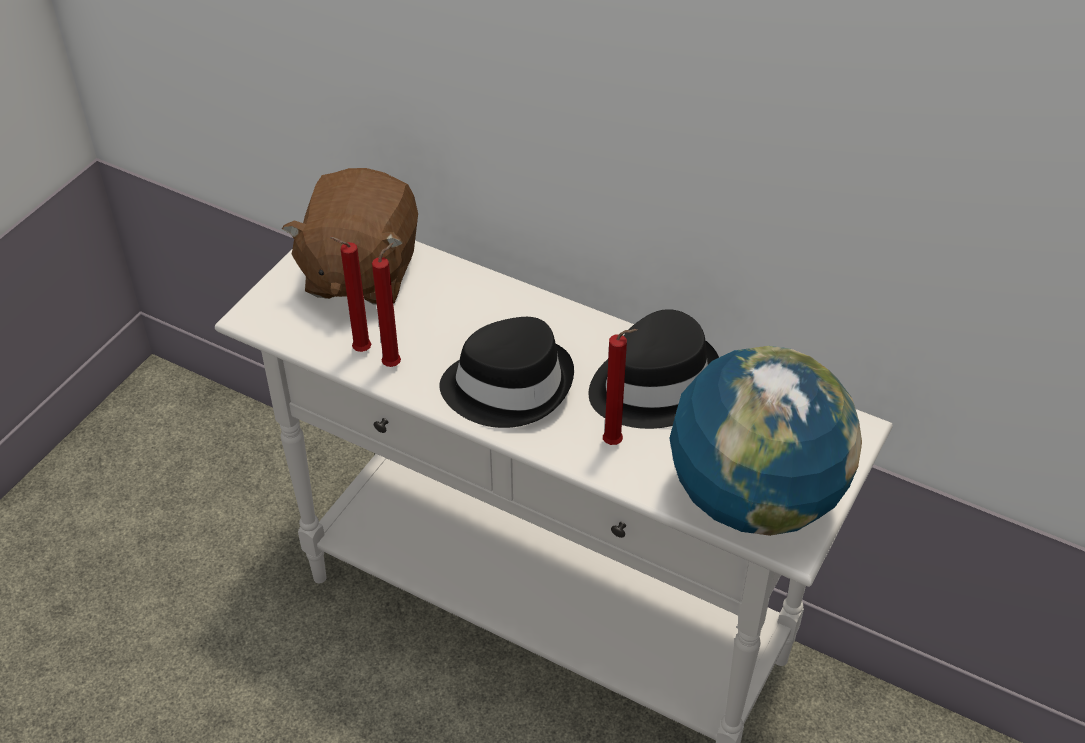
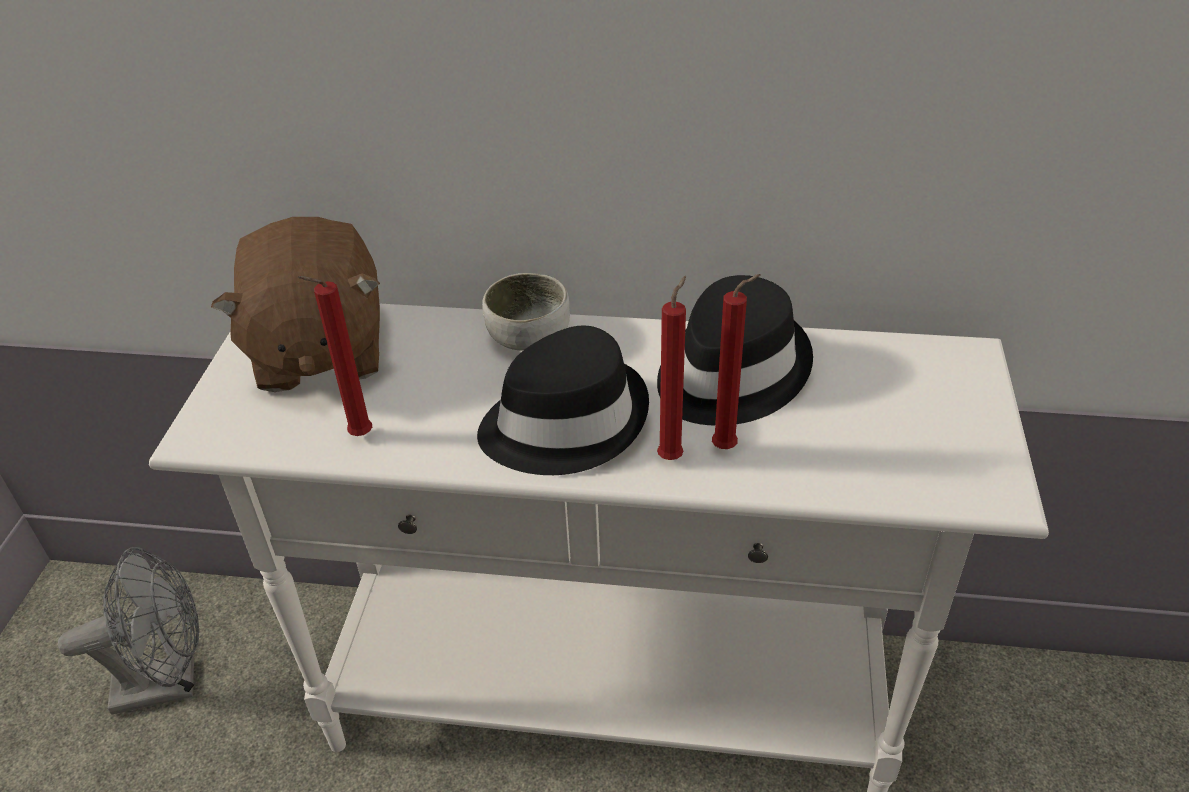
camera: 20 degrees left, 5 degrees down
red candle [372,243,401,367] -> red candle moved to [657,276,686,460]
globe [670,346,862,536] -> none
none -> grey fan [58,547,199,715]
none -> bowl [482,273,570,351]

